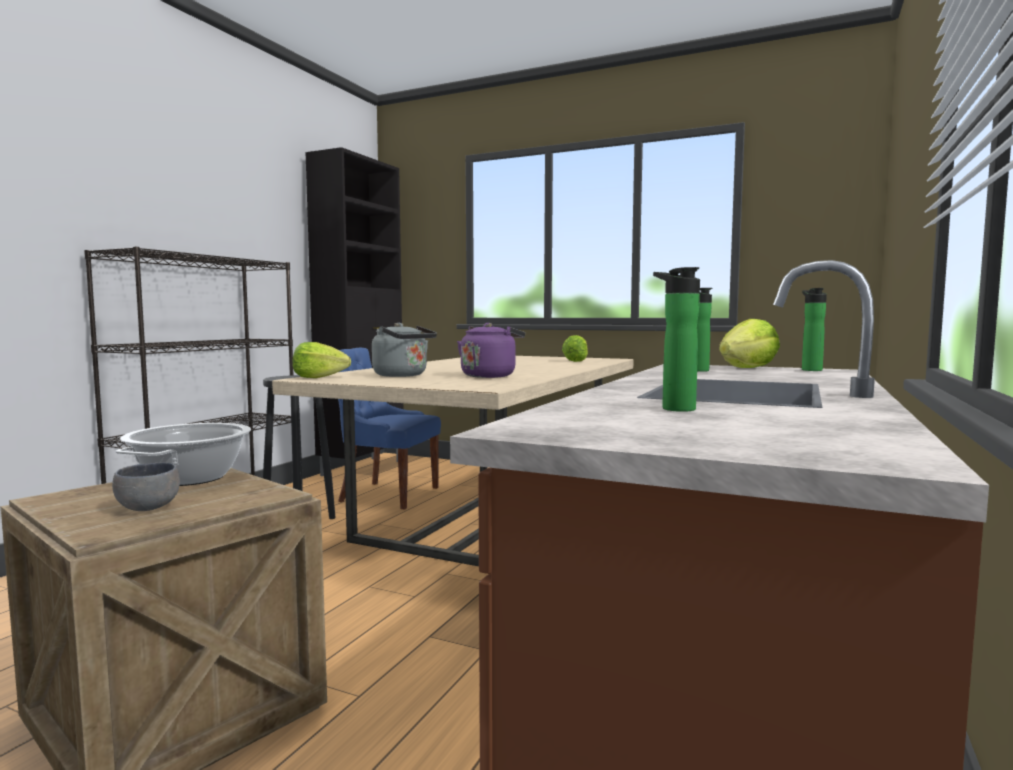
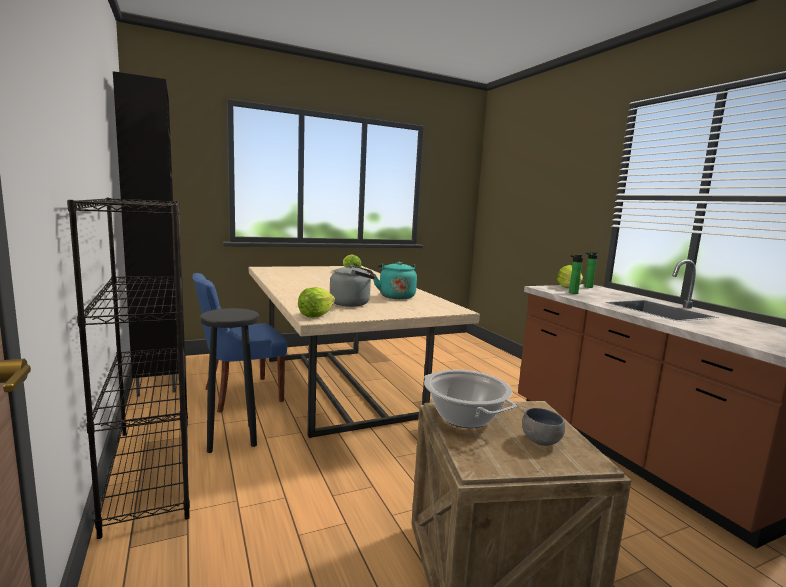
camera: 50 degrees left, 5 degrees up
purple kettle [457,323,525,378] -> turquoise kettle [373,261,417,299]
bottle [653,267,700,412] -> none

